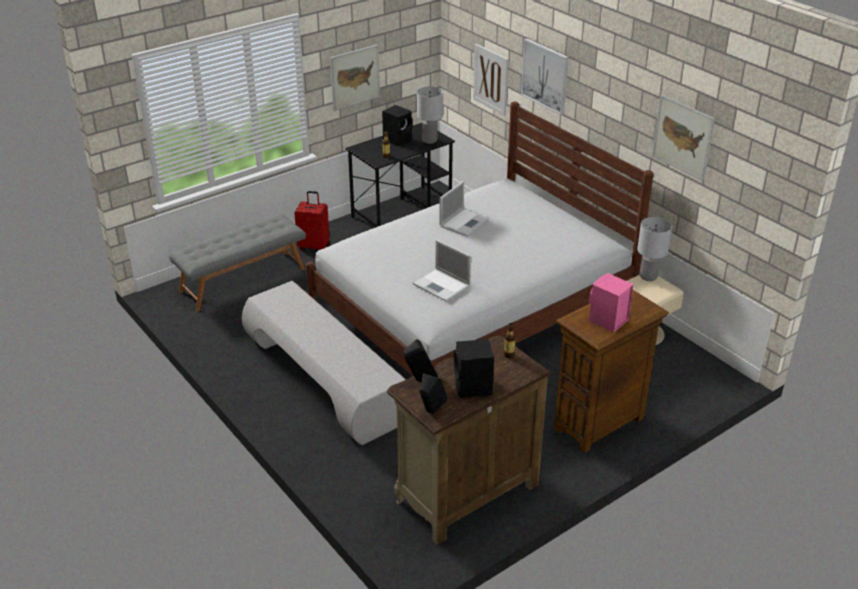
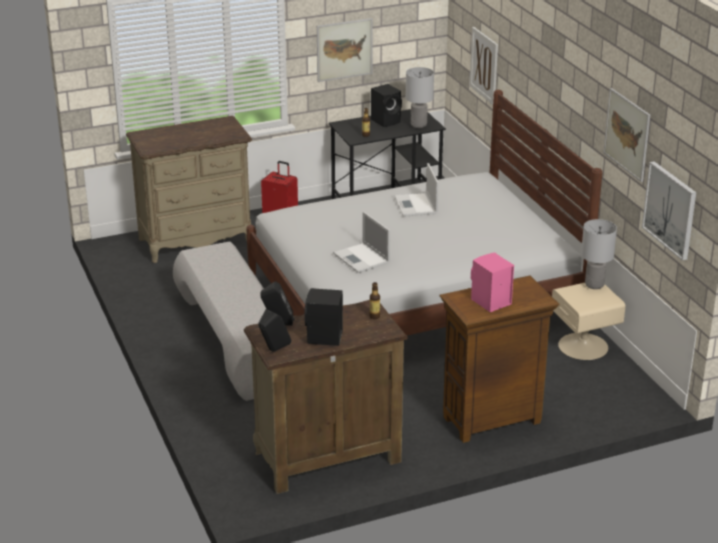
camera: 15 degrees right, 5 degrees down
grey bench [169,214,306,311] -> beige dresser [126,116,252,263]
laptop [439,181,490,236] -> laptop turned 120 degrees clockwise [394,163,439,217]
picture [521,38,569,115] -> picture moved to [642,161,696,261]

